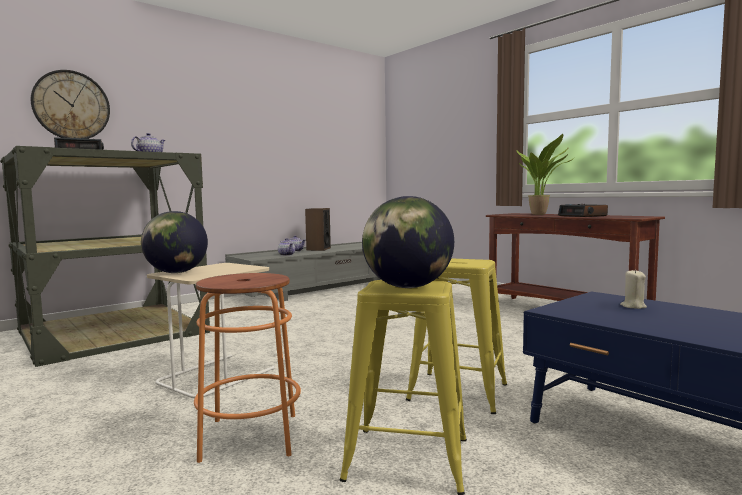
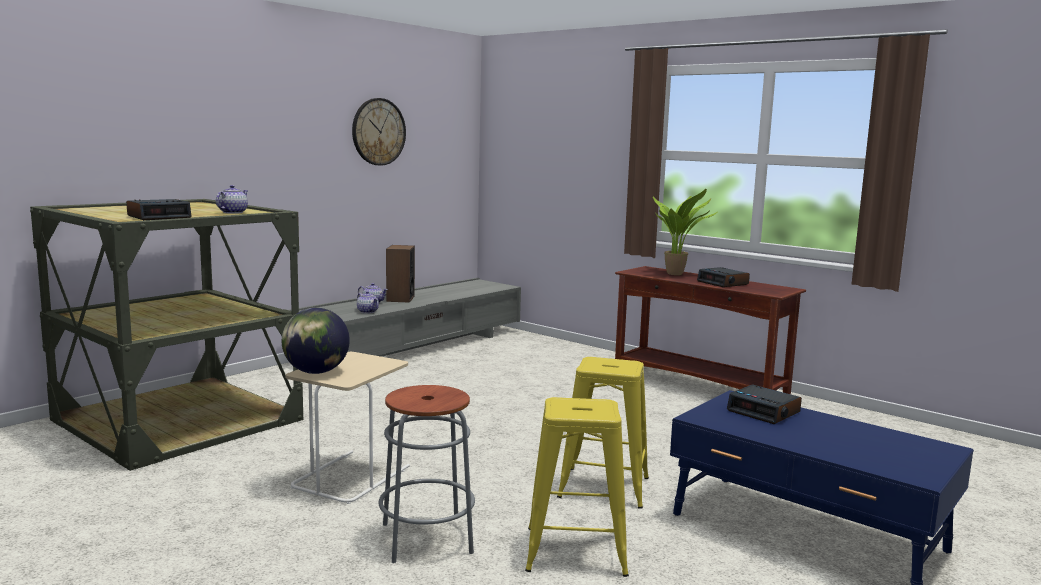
camera: 10 degrees left, 5 degrees up
wall clock [31,70,110,139] -> wall clock moved to [352,98,406,166]
orange stool [194,273,301,463] -> grey stool [378,385,475,563]
globe [362,196,454,288] -> none
beige candle [620,269,647,309] -> alarm clock [727,385,802,424]

